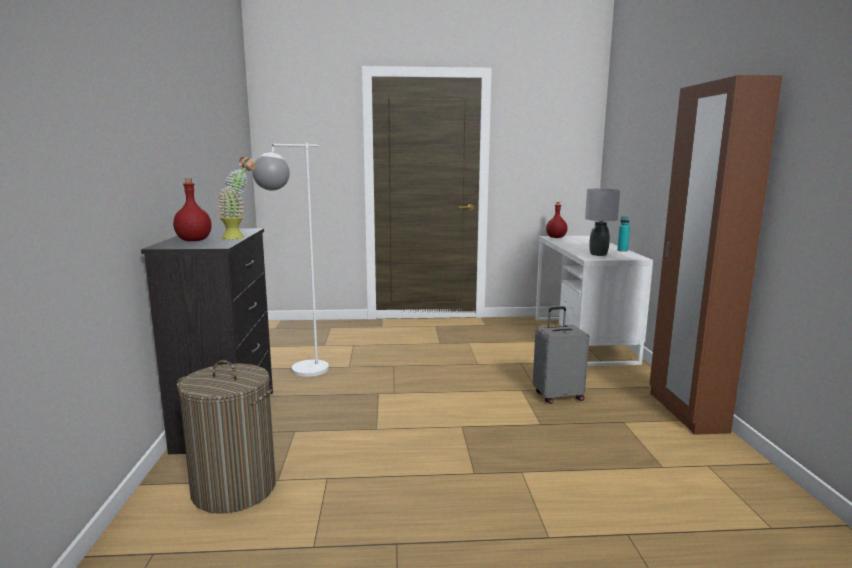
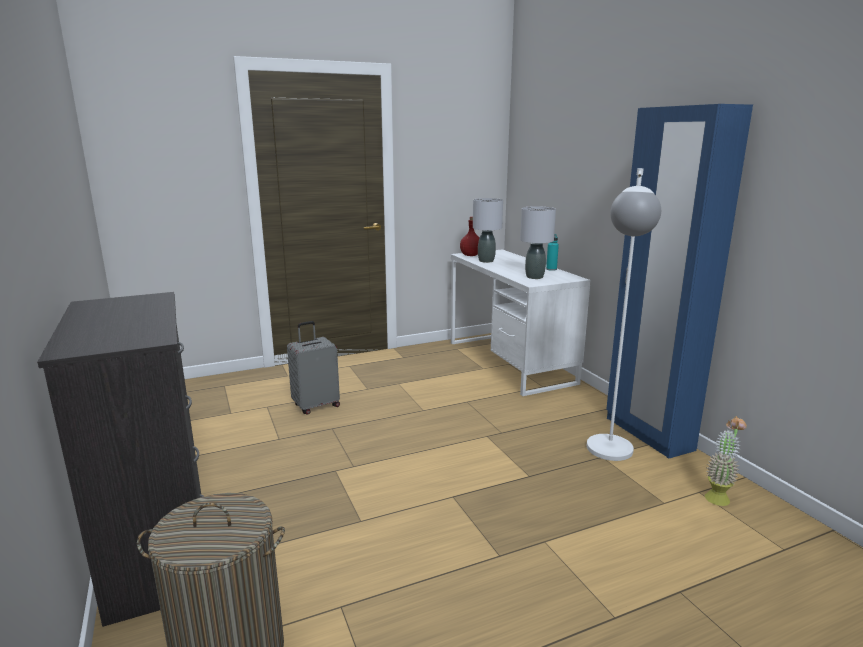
camera: 20 degrees left, 5 degrees up
red bottle [173,178,212,241] -> none
potted plant [217,157,256,239] -> potted plant moved to [705,416,747,506]
white floor lamp [252,143,329,377] -> white floor lamp moved to [587,168,661,461]
grey suitcase [533,306,589,404] -> grey suitcase moved to [287,321,340,415]
brown wardrobe [649,75,783,435] -> blue wardrobe [606,104,753,459]
none -> grey table lamp [473,198,503,263]

